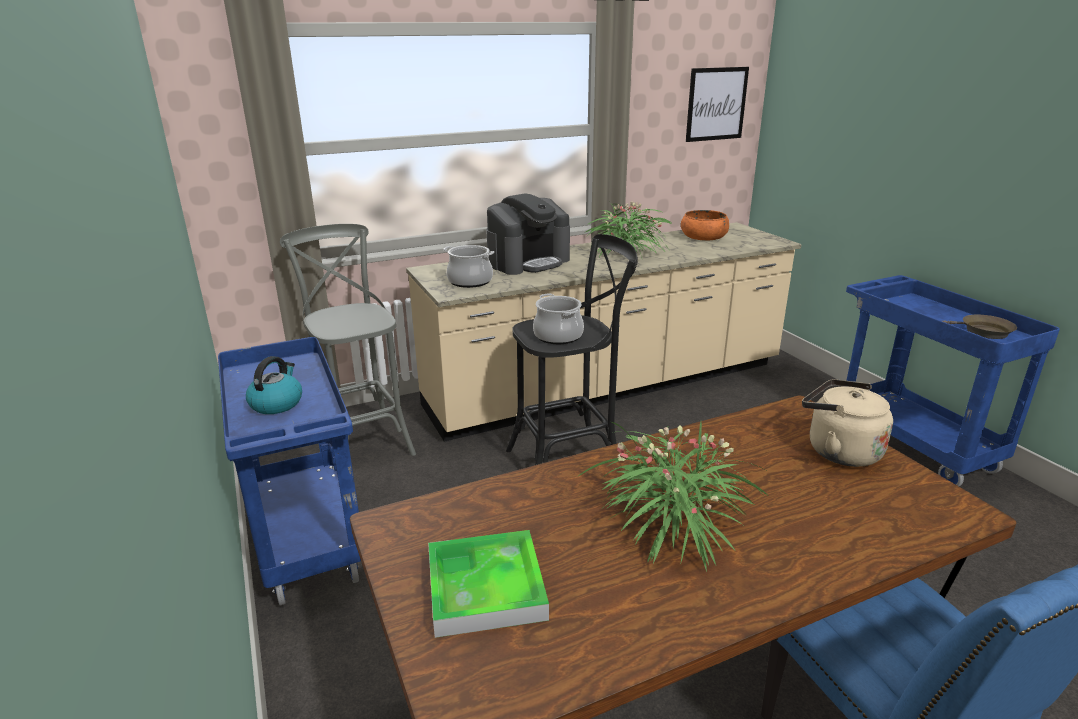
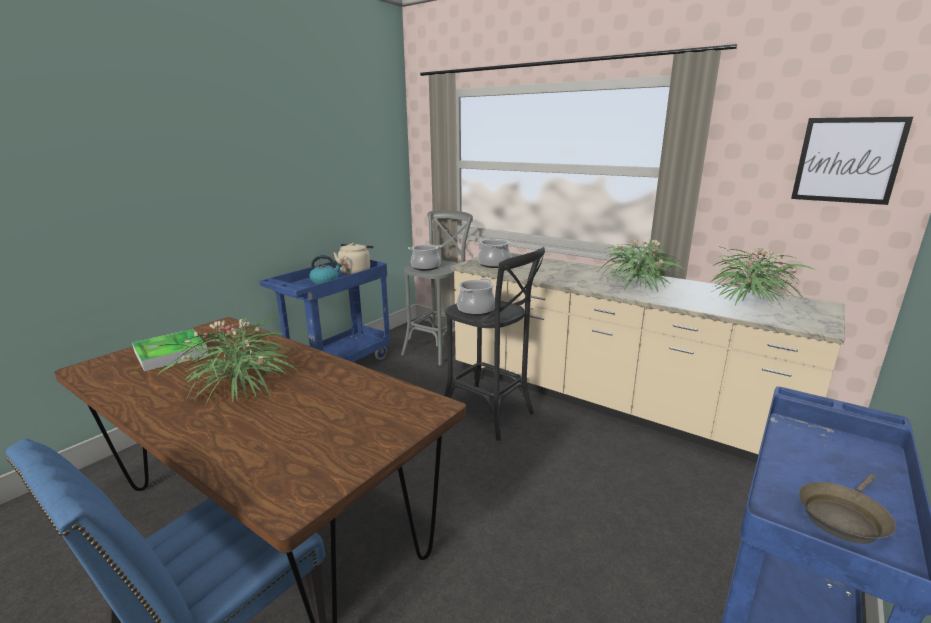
camera: 60 degrees right, 5 degrees down
coffee machine [486,193,570,275] -> none
orange bowl [681,210,729,241] -> potted plant [710,247,816,306]
beige kettle [802,379,893,467] -> beige kettle moved to [333,243,374,275]
brown frying pan [943,315,1017,339] -> brown frying pan turned 60 degrees clockwise [799,474,896,544]
none -> cooking pot [408,245,442,270]

